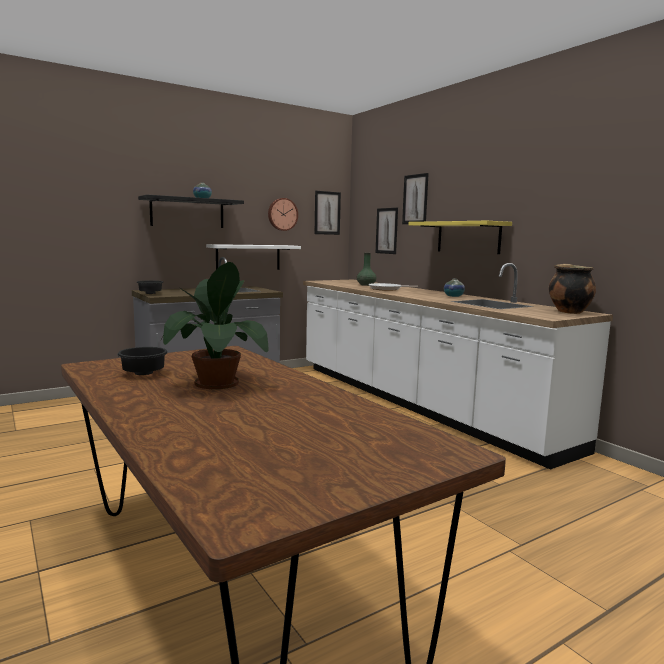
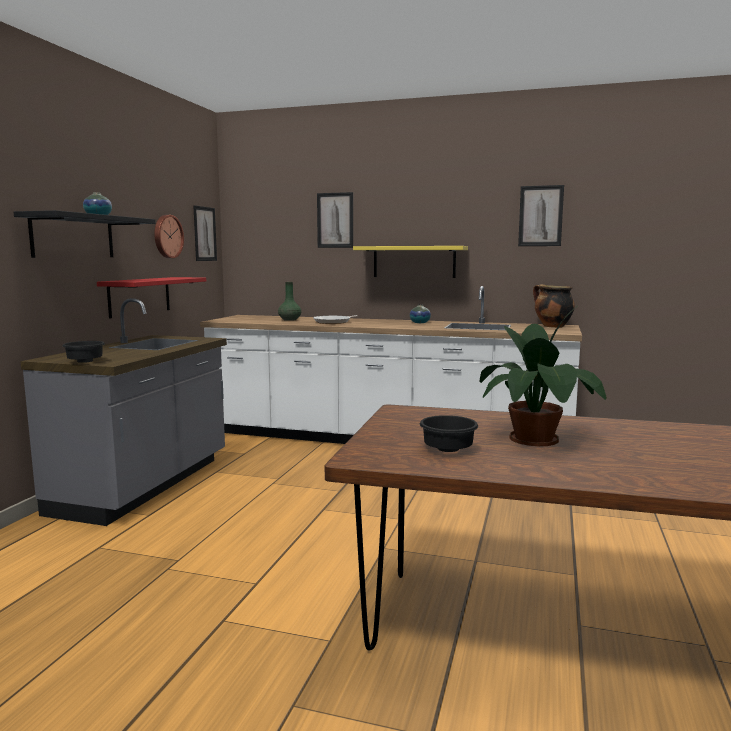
camera: 40 degrees left, 0 degrees up
white shelf [206,244,301,270] -> red shelf [97,277,206,319]
picture [375,208,398,254] -> picture moved to [518,185,564,246]

